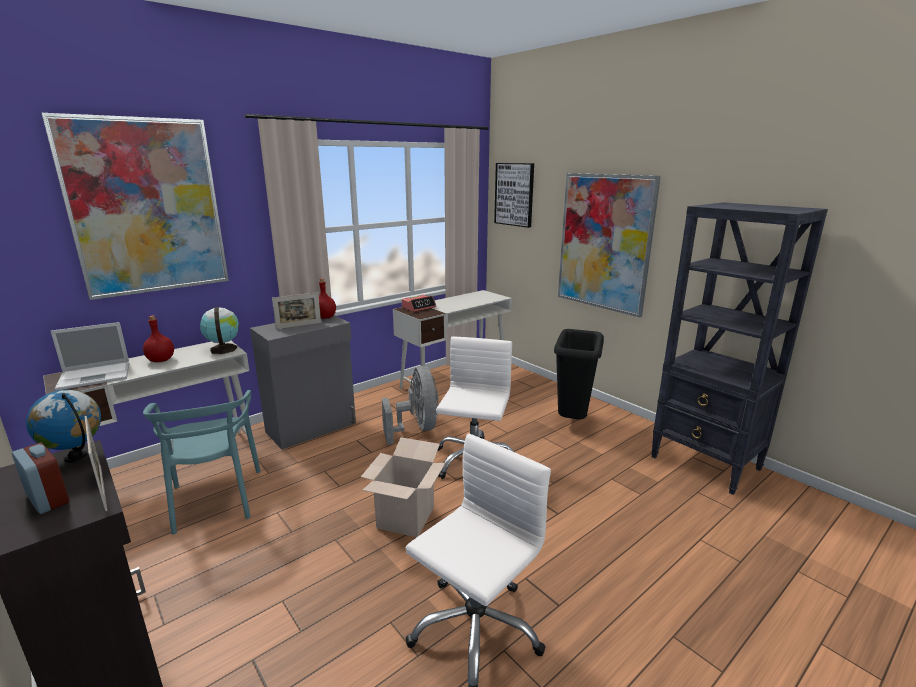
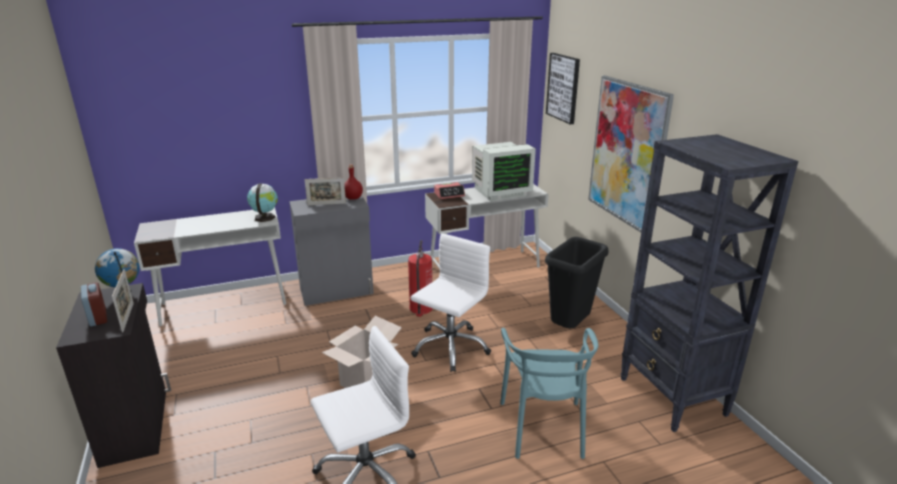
camera: 20 degrees right, 5 degrees up
picture [42,113,229,300] -> none
laptop [51,322,129,391] -> none
red bottle [143,315,174,362] -> none
turquoise chair [143,390,261,535] -> turquoise chair moved to [500,328,598,459]
grey fan [382,366,439,445] -> fire extinguisher [408,240,433,317]
none -> monitor [472,142,536,201]

